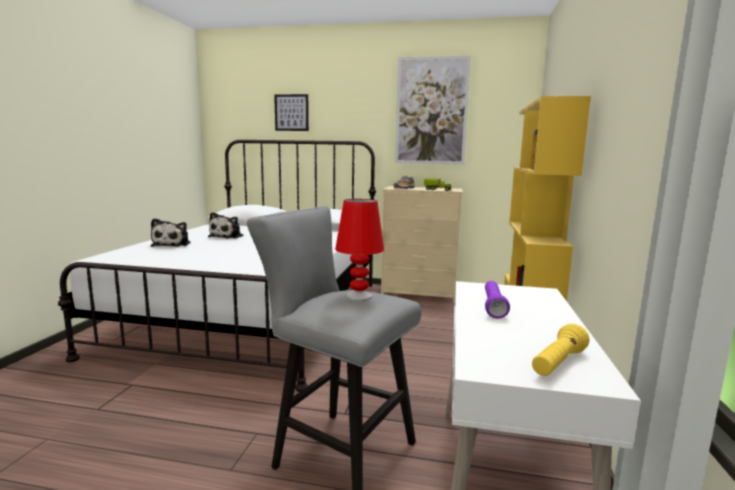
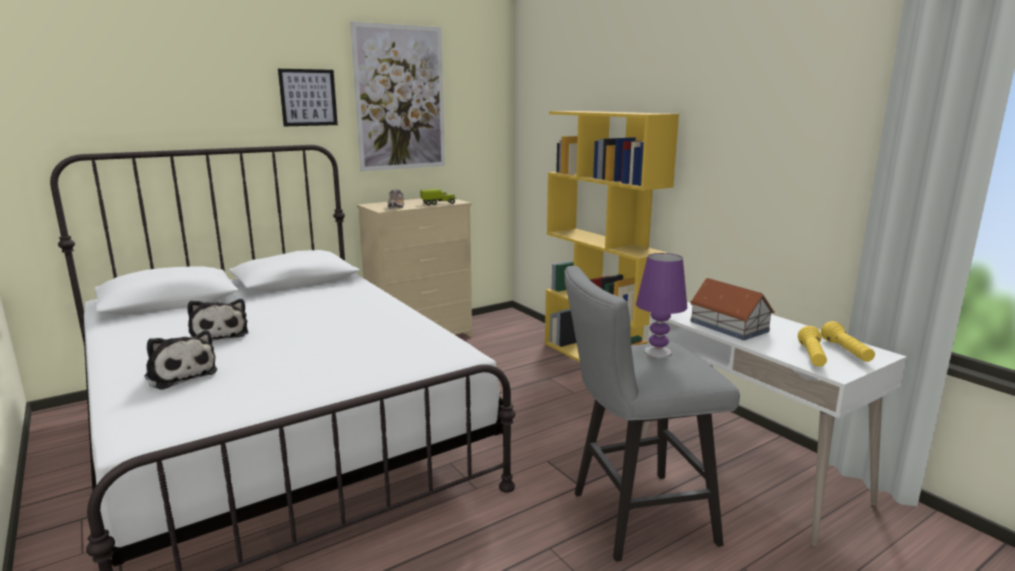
camera: 45 degrees left, 5 degrees up
picture [274,94,309,131] -> picture moved to [278,69,338,126]
red table lamp [335,199,384,301] -> purple table lamp [636,253,687,358]
purple flashlight [485,281,510,318] -> toy house [690,278,775,341]
none -> yellow flashlight [798,326,827,367]

